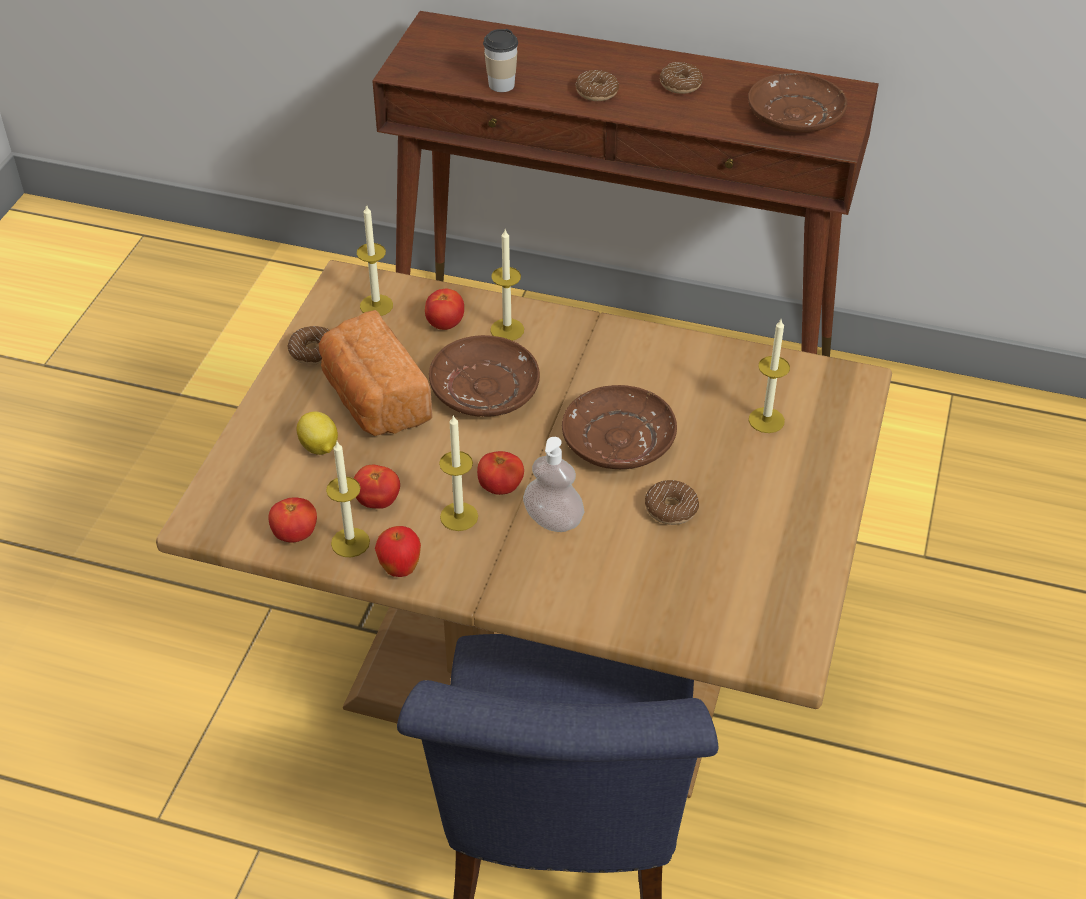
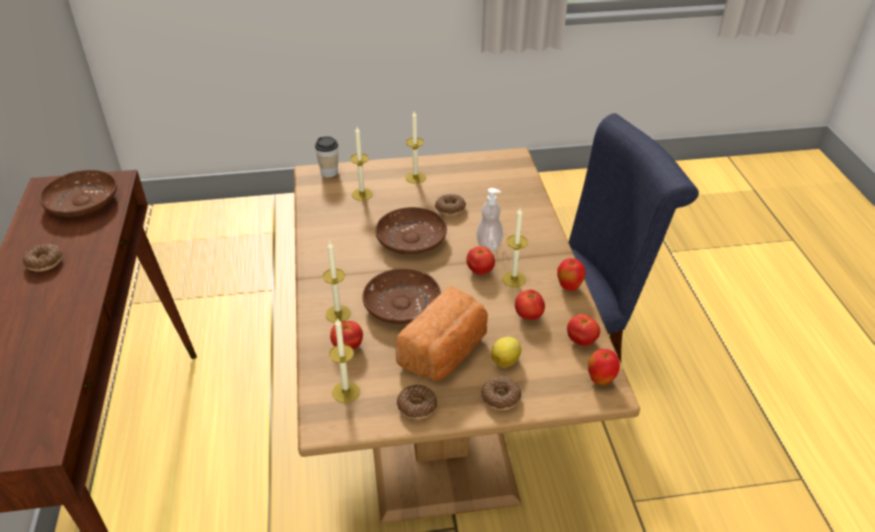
camera: 115 degrees left, 5 degrees down
candle [326,442,370,557] -> candle moved to [406,111,426,184]
cup [483,29,518,92] -> cup moved to [315,136,338,178]
donut [576,70,619,101] -> donut moved to [481,377,522,410]
none -> apple [588,349,620,385]

